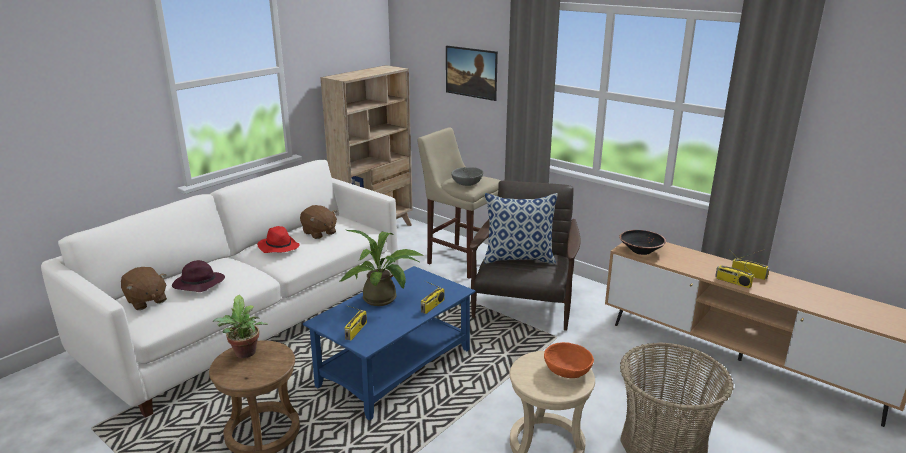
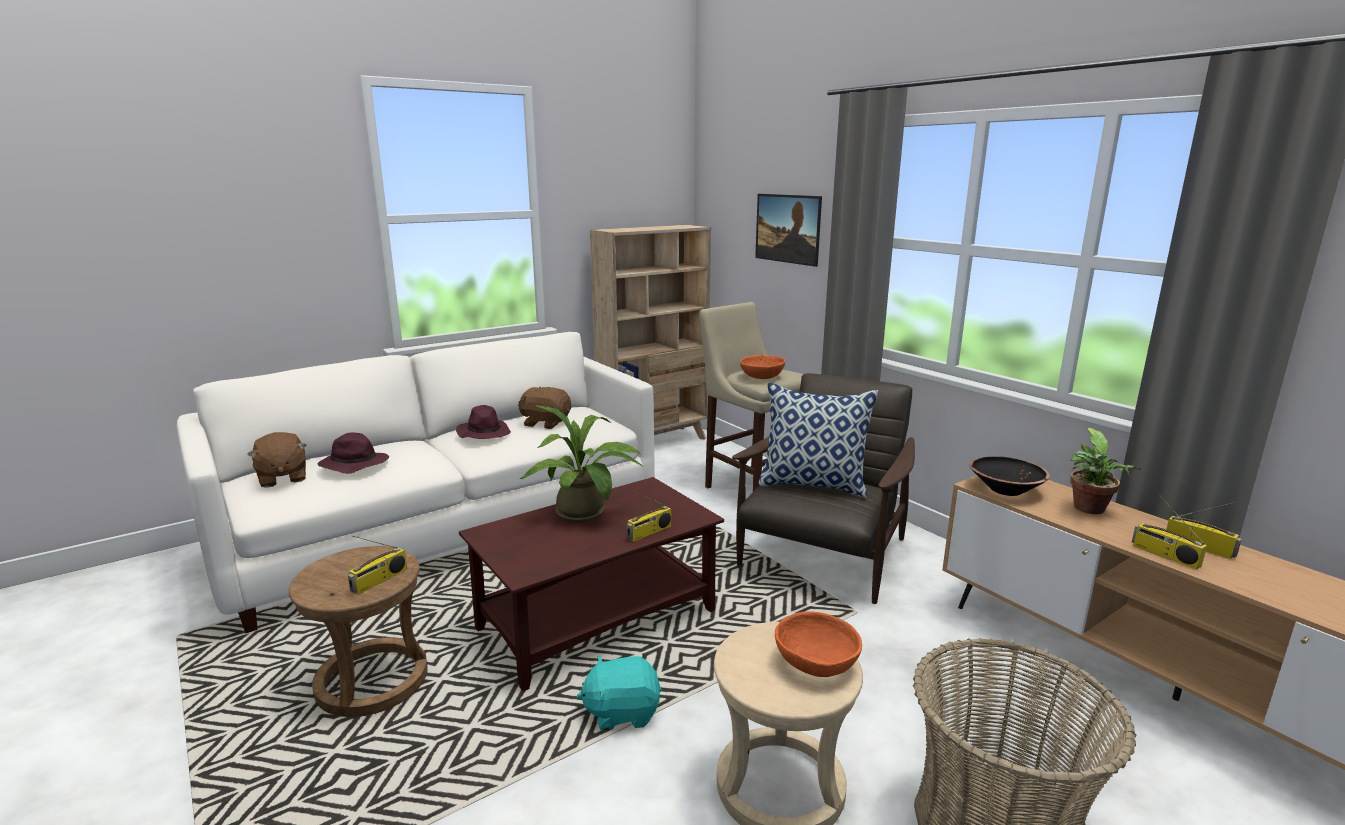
camera: 15 degrees right, 5 degrees down
potted plant [213,295,268,358] -> potted plant moved to [1070,428,1141,514]
red hat [257,226,299,253] -> purple hat [456,405,511,439]
brown plush toy [300,205,337,239] -> brown plush toy turned 135 degrees clockwise [518,386,571,429]
blue coffee table [303,266,475,421] -> brown coffee table [459,477,724,691]
radio [344,305,367,341] -> radio moved to [348,536,407,594]
grey bowl [451,167,483,186] -> orange bowl [740,355,785,379]
none -> turquoise plush toy [577,656,661,731]

